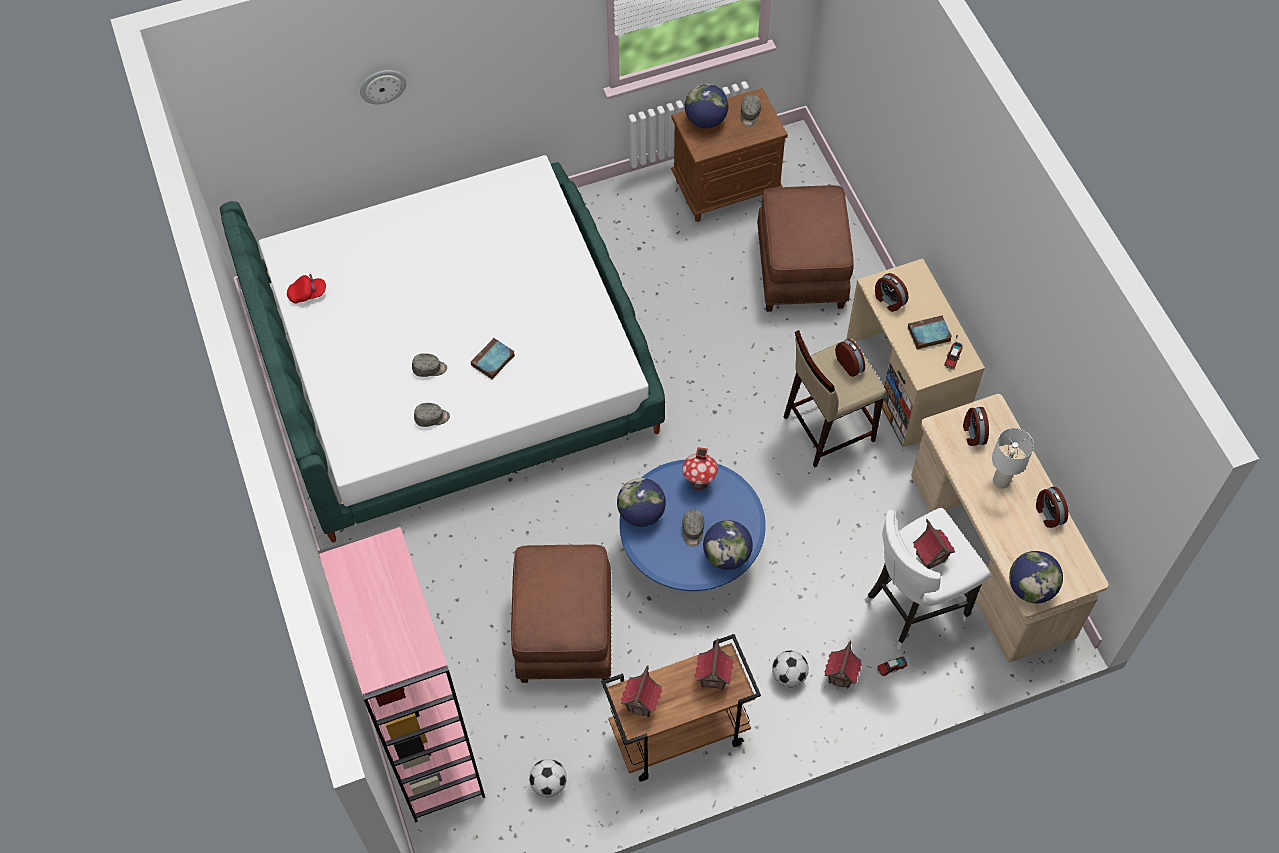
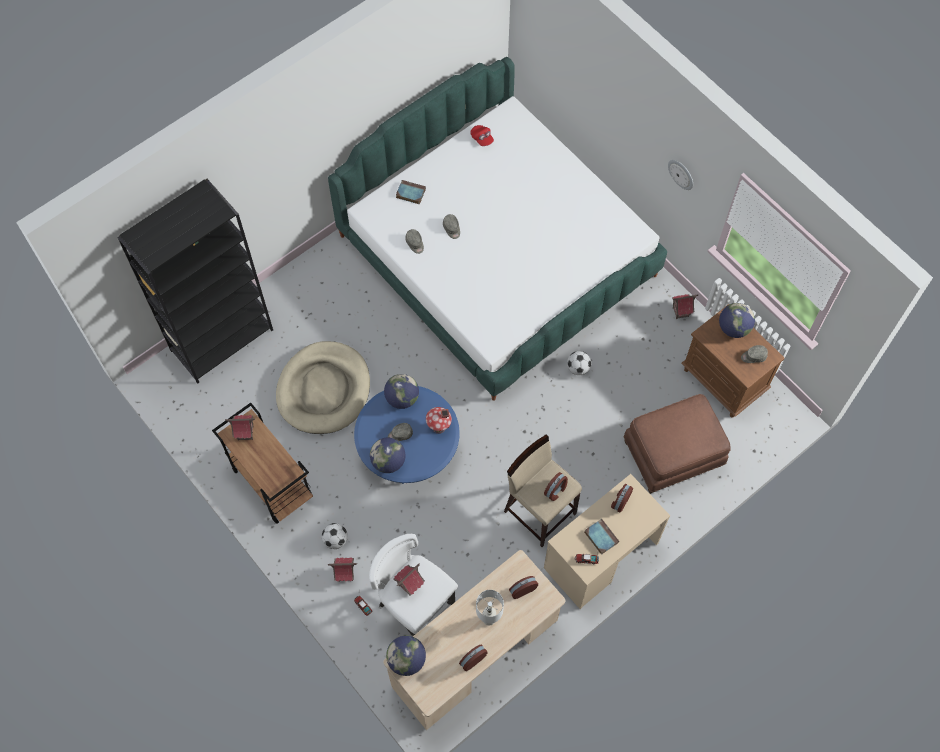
camera: 70 degrees right, 5 degrees up
pink bookcase [318,524,485,823] -> black bookcase [117,179,273,384]
wall clock [360,70,406,104] -> wall clock moved to [668,160,693,190]
book [471,338,515,379] -> book moved to [396,180,426,205]
brown ottoman [511,545,612,683] -> beige dog bed [276,341,370,434]
football [529,759,567,797] -> football moved to [567,351,591,375]
toy house [695,638,734,690] -> toy house moved to [672,294,699,319]

